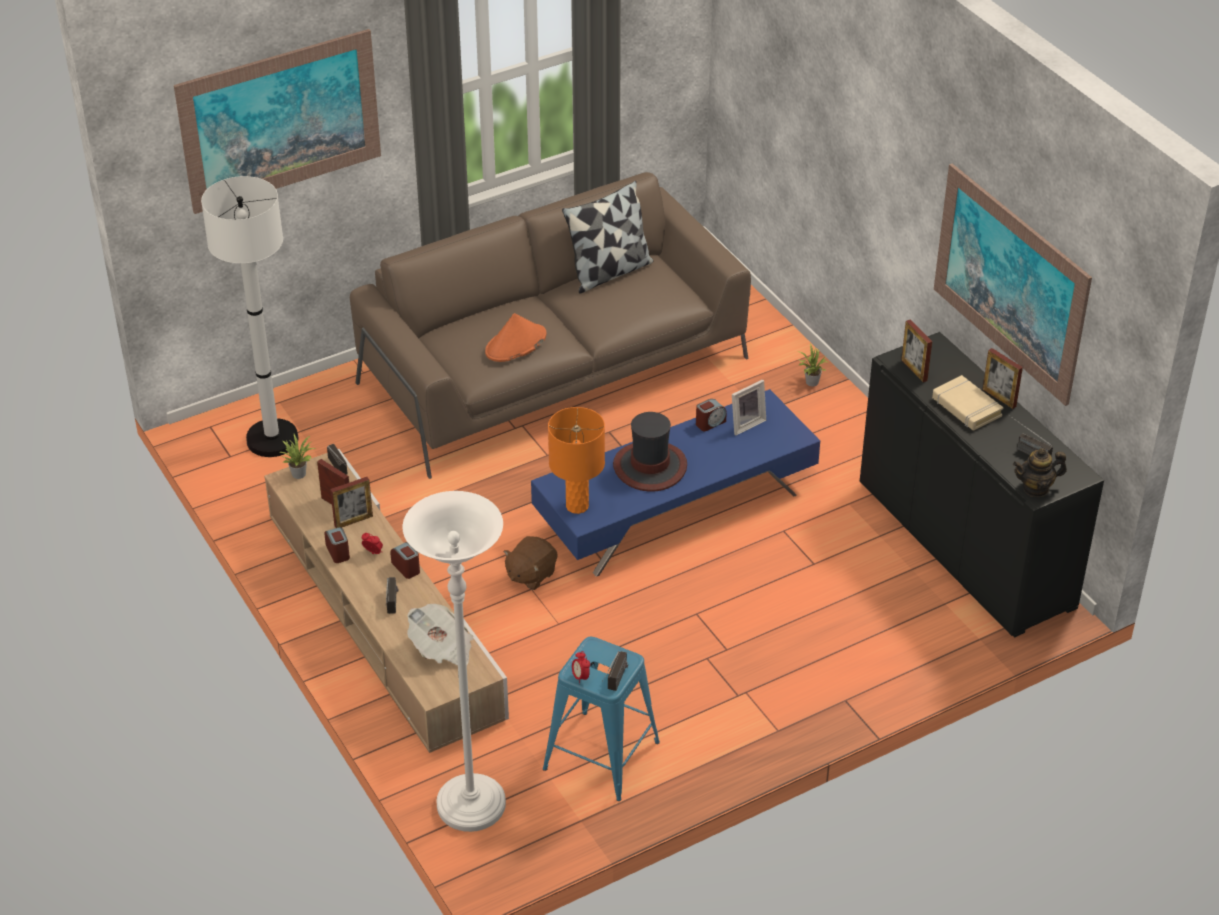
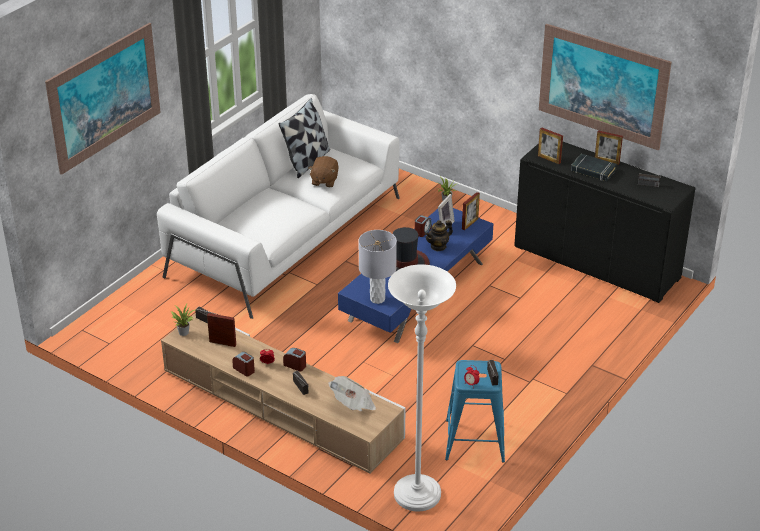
camera: 25 degrees left, 5 degrees down
white floor lamp [201,176,298,457] -> none
picture frame [330,477,373,528] -> picture frame moved to [462,192,480,230]
brown sofa [350,172,751,479] -> white sofa [157,94,400,319]
orange hat [485,313,546,362] -> none
brown plush toy [503,536,557,590] -> brown plush toy moved to [309,156,339,187]
orange table lamp [548,407,605,514] -> grey table lamp [358,230,397,304]
beige book [932,375,1004,431] -> black book [571,154,617,181]
teapot [1013,448,1067,497] -> teapot moved to [425,220,453,251]

